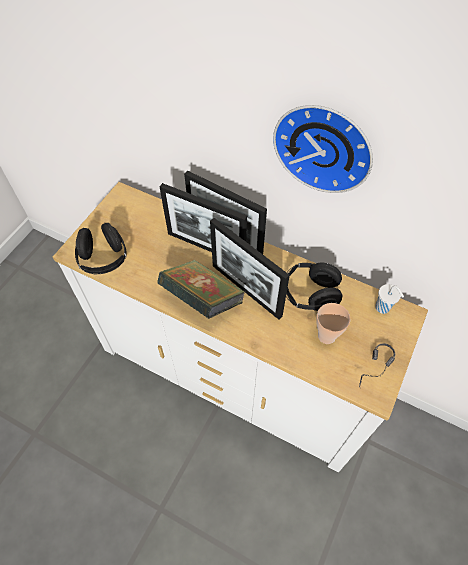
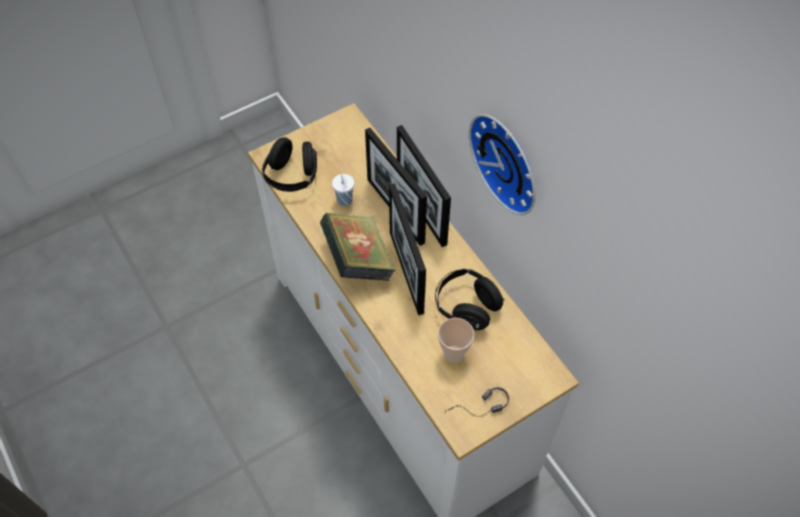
camera: 30 degrees right, 0 degrees up
white cup [375,284,404,314] -> white cup moved to [332,174,354,206]

